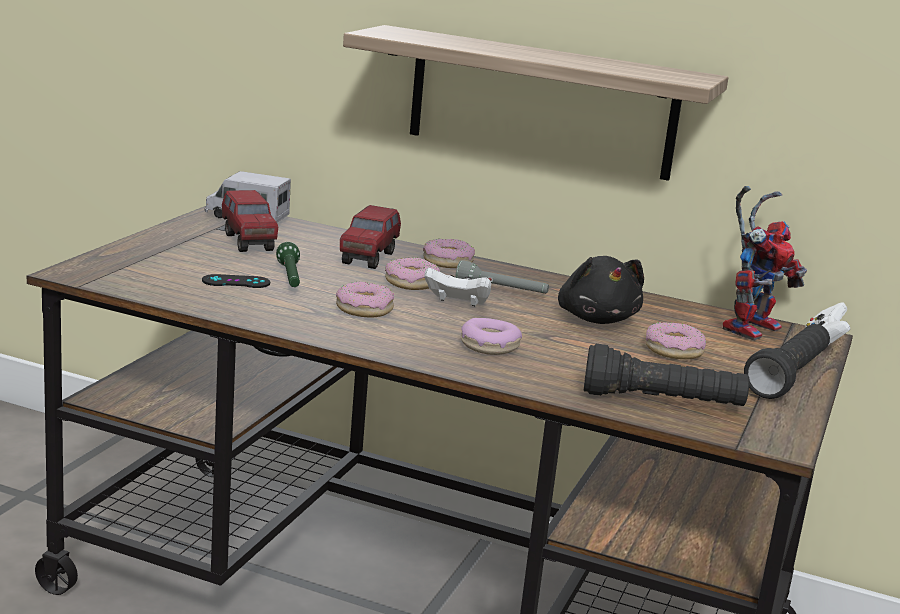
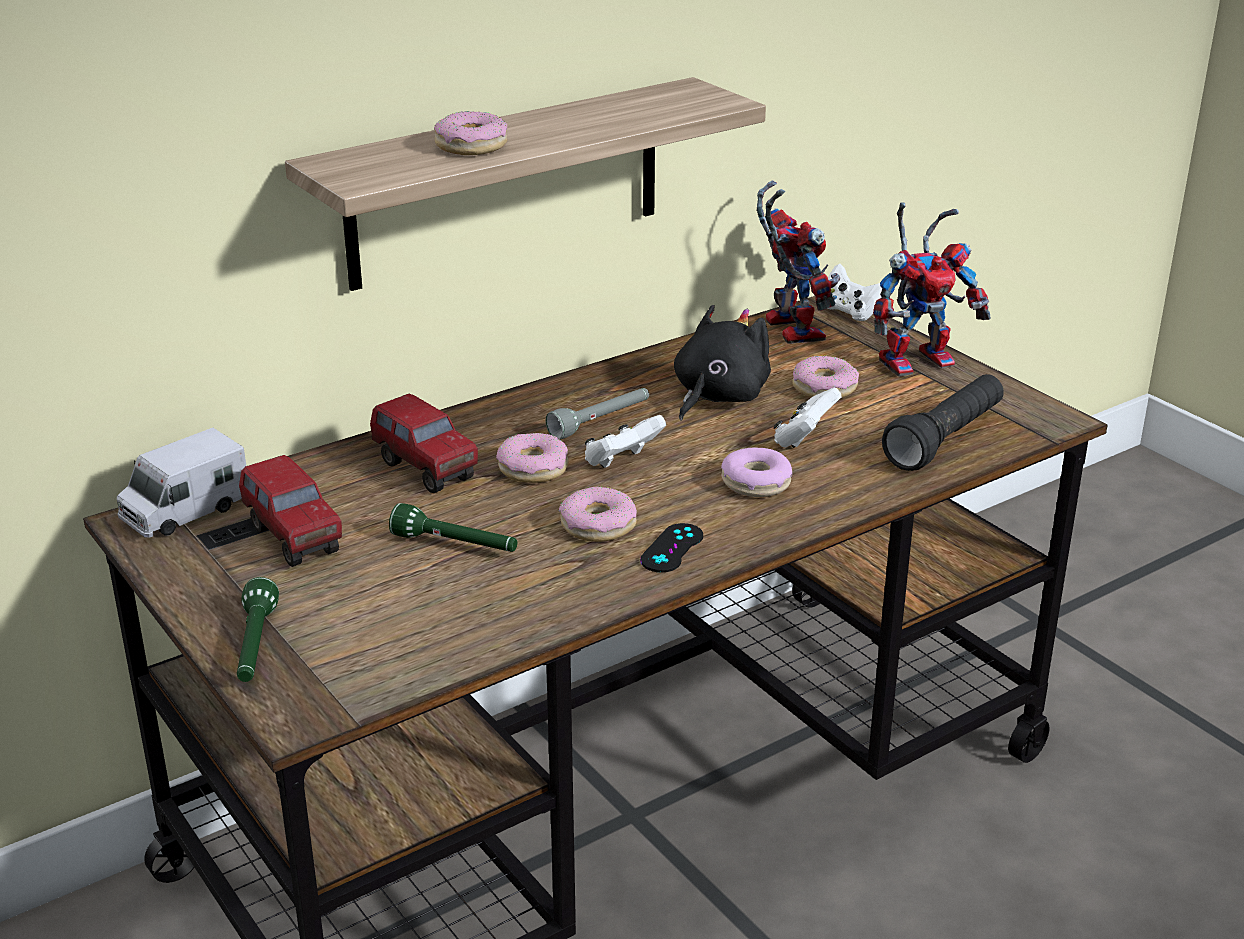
camera: 55 degrees left, 10 degrees up
black game controller [202,274,270,288] -> black game controller moved to [640,523,703,572]
toy truck [222,190,278,252] -> toy truck turned 45 degrees clockwise [239,455,342,567]
donut [423,239,475,268] -> donut moved to [434,111,507,155]
black plush toy [558,256,644,324] -> black plush toy turned 75 degrees counterclockwise [674,305,771,420]
black flashlight [744,324,830,399] -> toy robot [873,202,991,377]
none -> green flashlight [237,577,279,682]
none -> white game controller [774,388,842,448]

